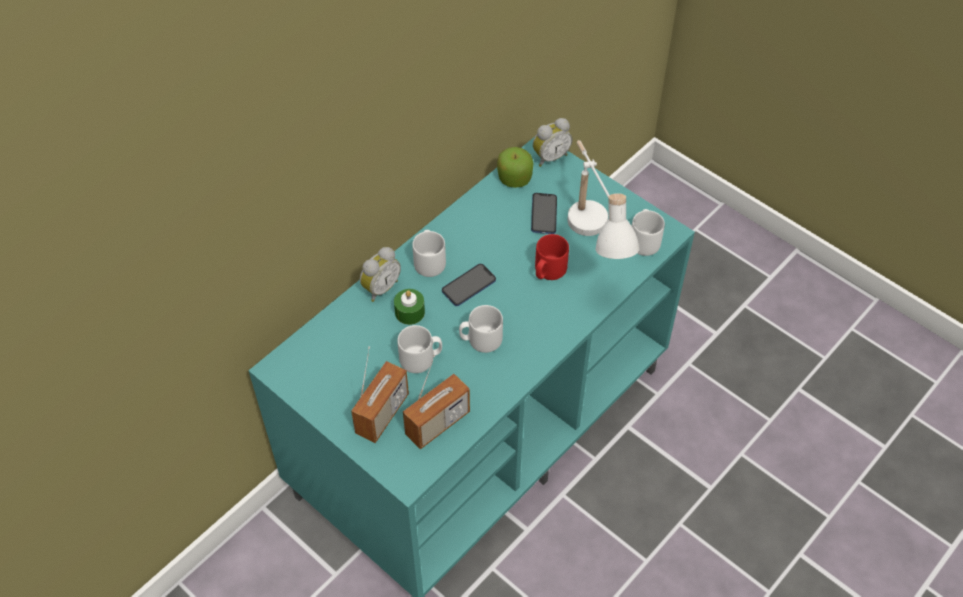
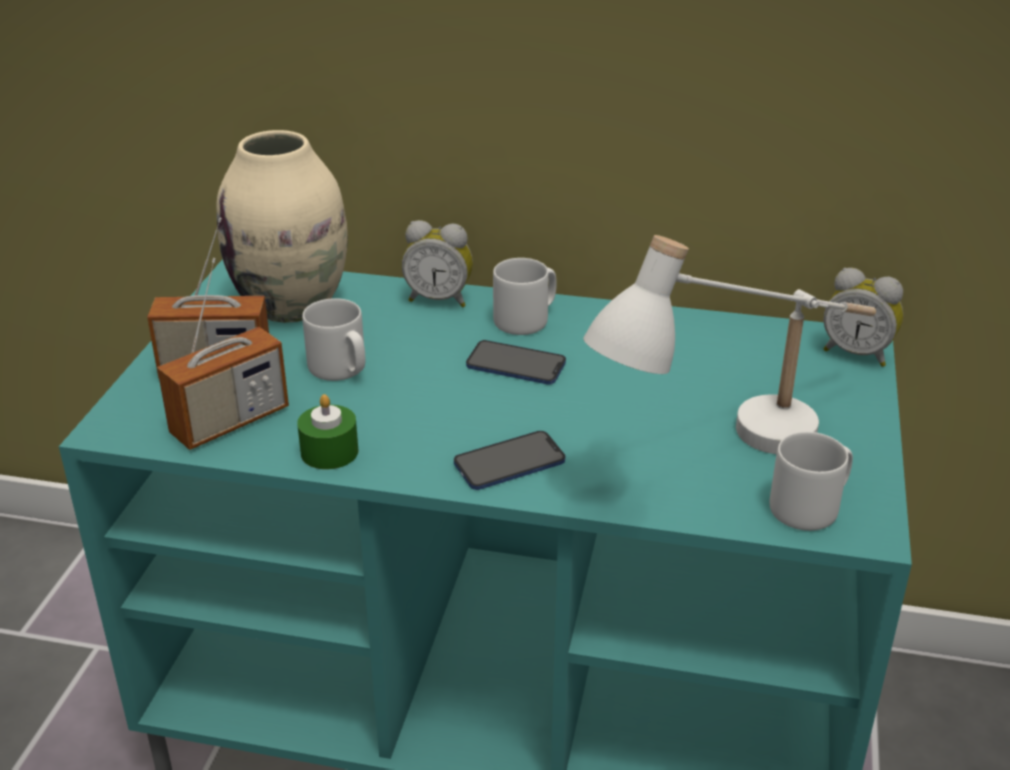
camera: 60 degrees right, 20 degrees down
green candle [394,289,425,325] -> green candle moved to [297,394,359,469]
radio [403,355,470,449] -> radio turned 60 degrees counterclockwise [157,258,289,450]
grey mug [459,305,503,353] -> none
apple [497,147,534,188] -> none
phone [531,193,557,234] -> phone moved to [454,431,565,490]
red mug [535,234,569,280] -> none
none -> beige vase [217,130,348,323]

